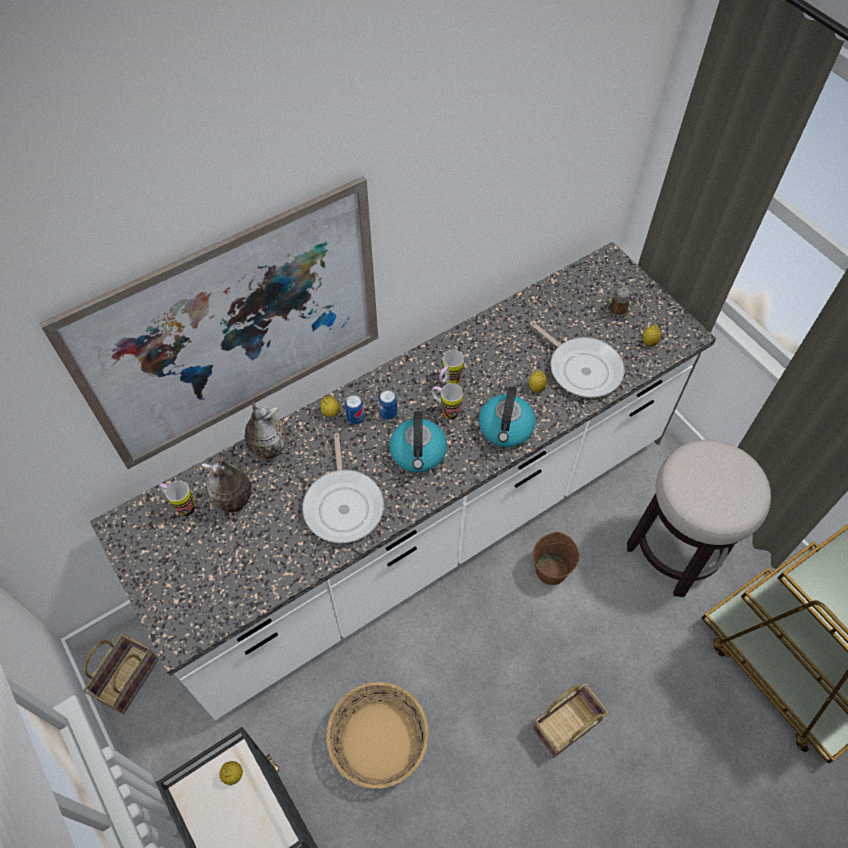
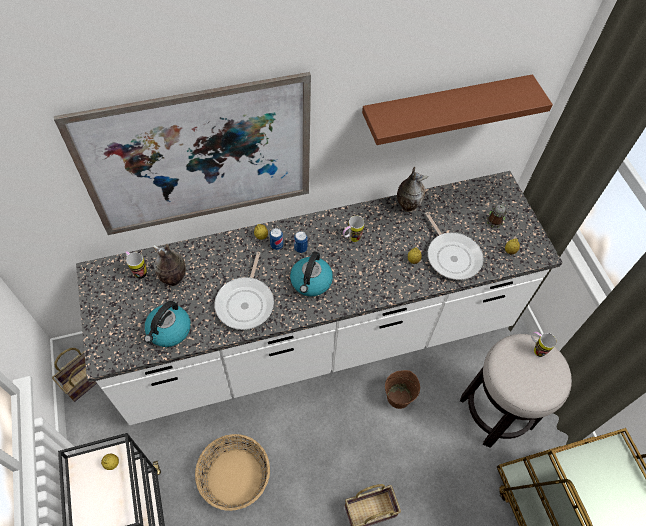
camera: 15 degrees right, 0 degrees up
vase [245,402,286,460] -> vase moved to [397,167,428,212]
mug [432,383,463,419] -> mug moved to [531,332,557,357]
kettle [478,387,535,447] -> kettle moved to [144,301,191,347]
none -> brown shelf [362,74,553,145]

